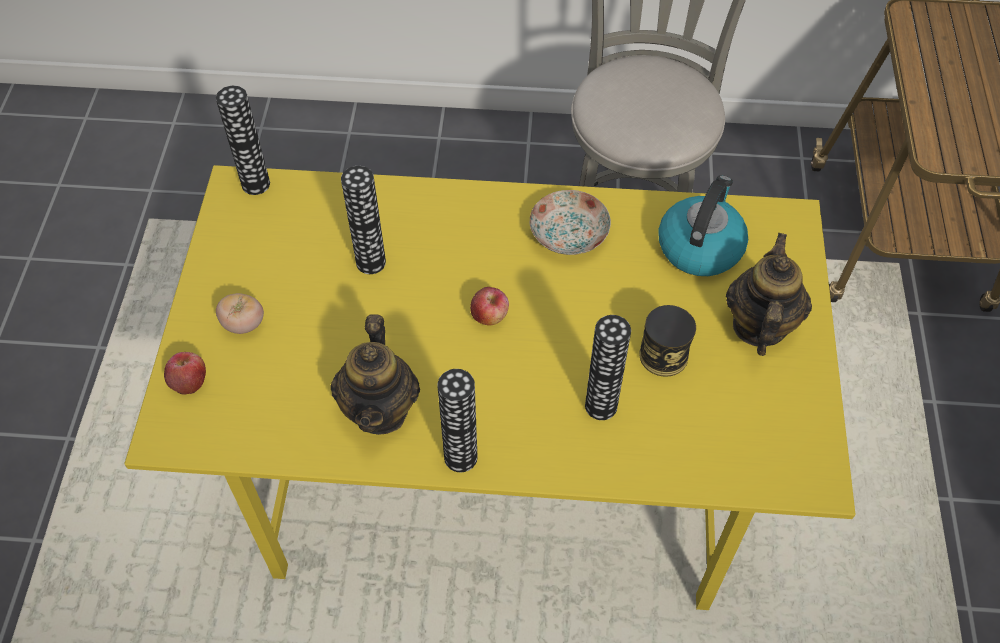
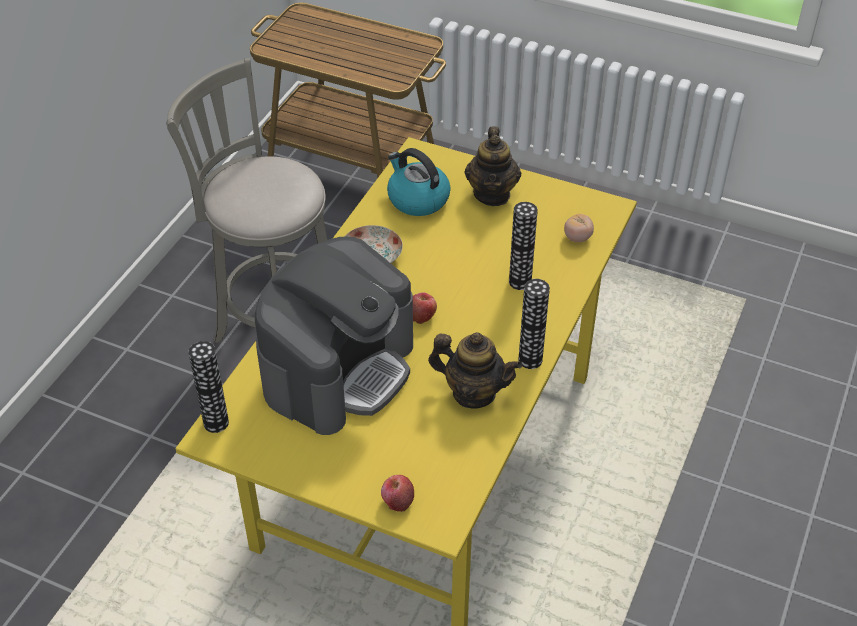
camera: 70 degrees left, 10 degrees down
tomato [216,293,264,334] -> tomato moved to [564,214,594,242]
vase [341,166,386,274] -> coffee machine [255,237,413,435]
can [639,305,696,377] -> none
teapot [726,233,812,356] -> teapot turned 120 degrees counterclockwise [465,127,521,206]

